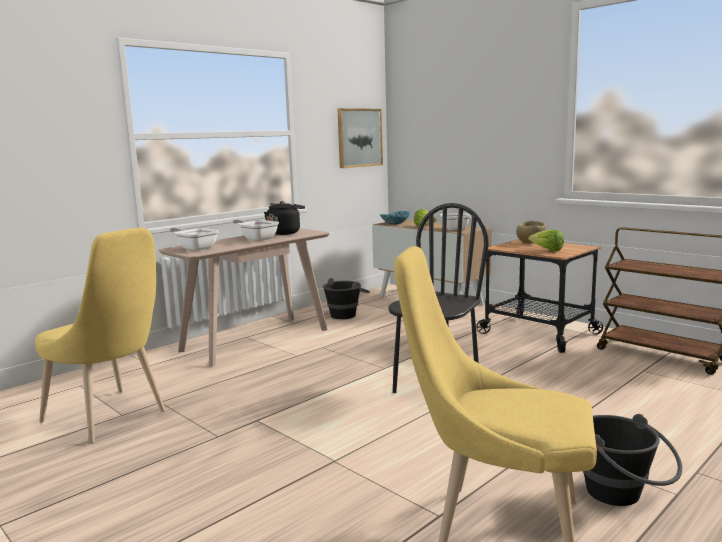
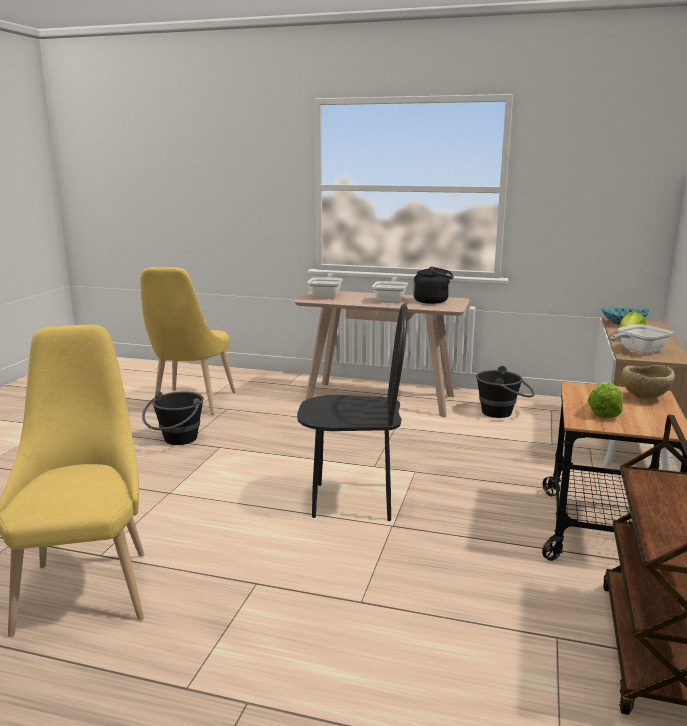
camera: 60 degrees right, 5 degrees up
picture [338,108,383,168] -> none
black bucket [583,414,682,506] -> black bucket moved to [142,391,204,445]

